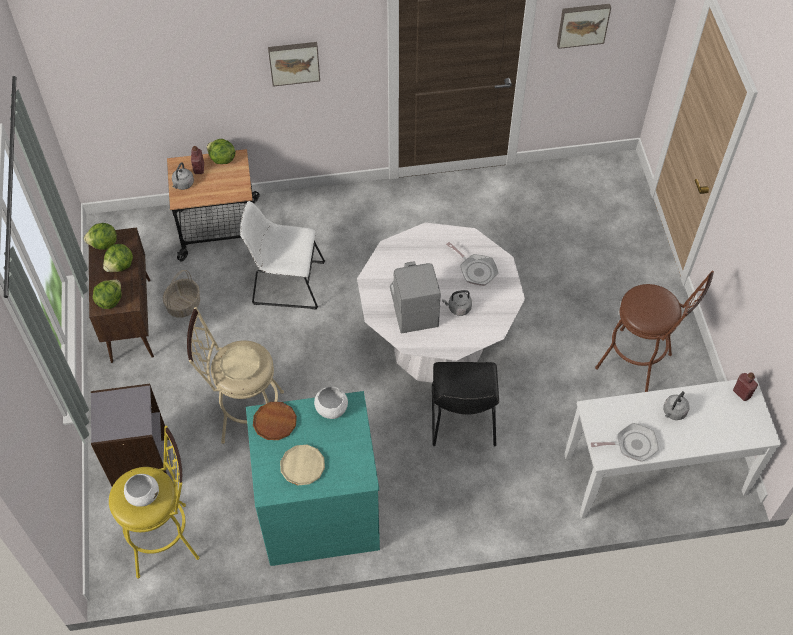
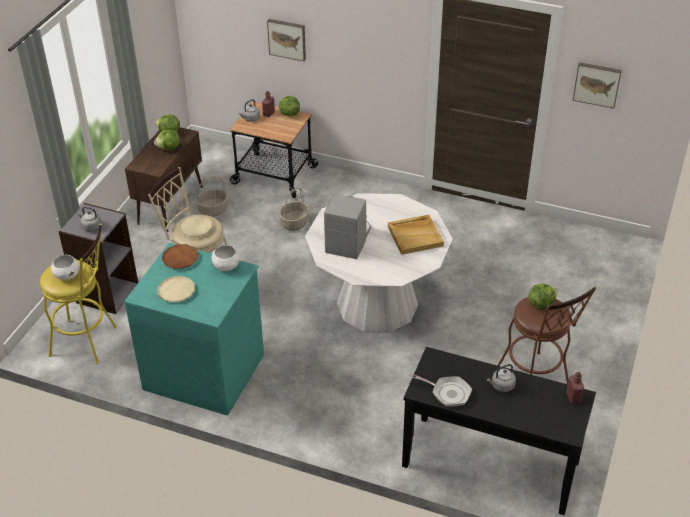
camera: 30 degrees right, 15 degrees down
lettuce [93,280,121,309] -> lettuce moved to [528,284,557,310]
white chair [240,201,325,310] -> basket [279,188,310,231]
picture [268,42,320,87] -> picture moved to [267,19,306,61]
black chair [432,362,499,447] -> none
grey kettle [442,290,472,316] -> grey kettle moved to [77,206,101,231]
frying pan [446,242,498,286] -> beige tray [388,215,444,255]
white console table [564,377,781,519] -> black console table [402,347,596,515]

